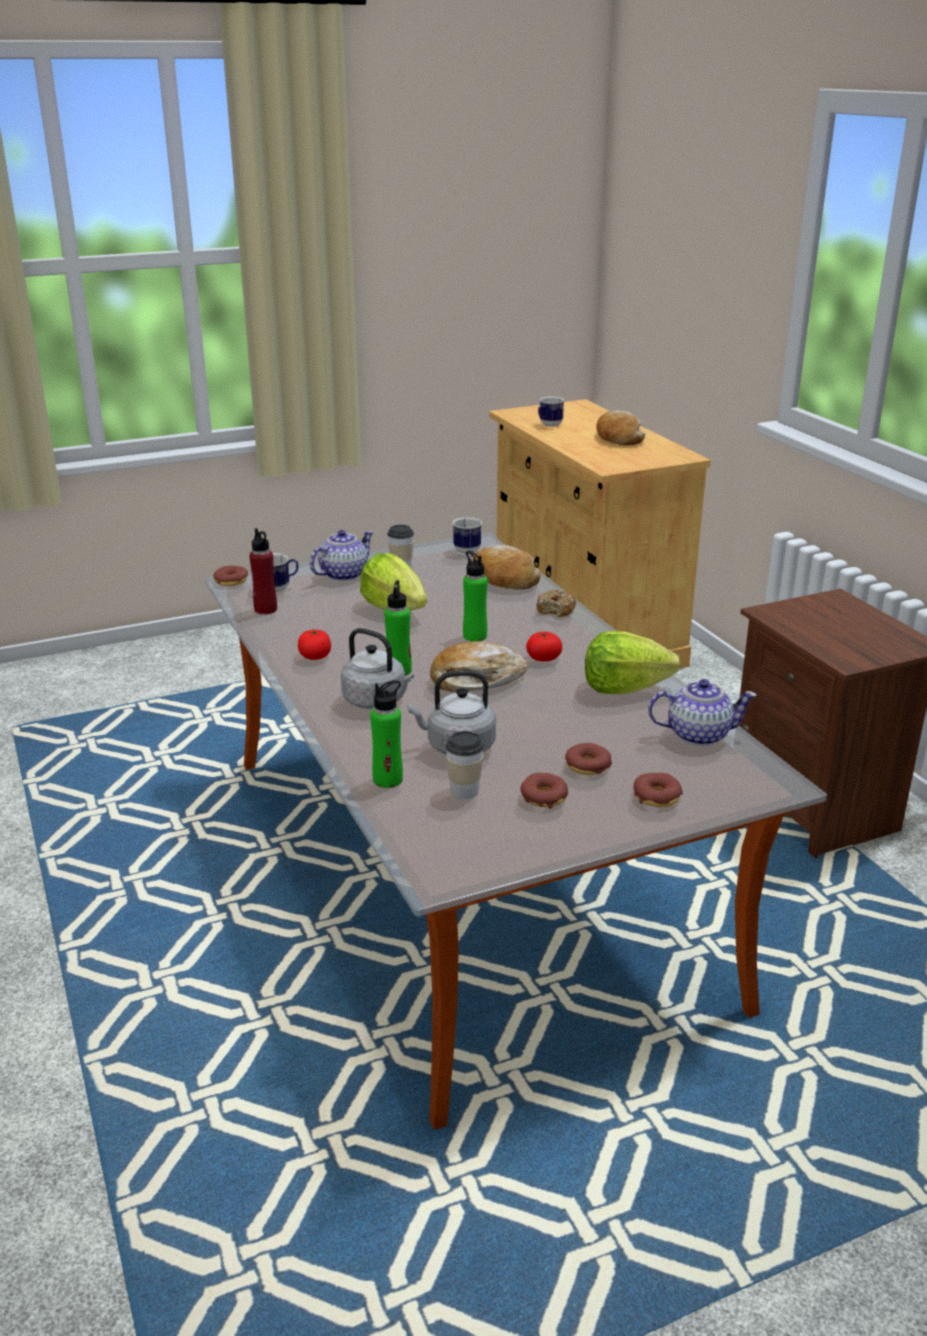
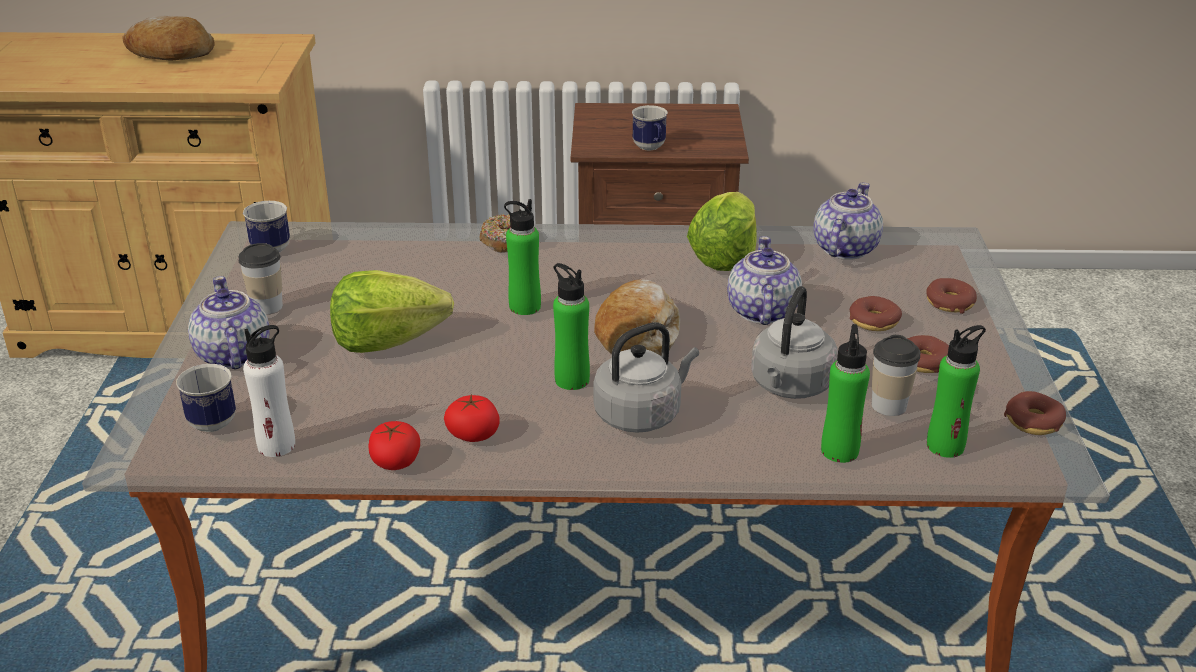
camera: 65 degrees left, 5 degrees up
donut [214,566,248,586] -> donut moved to [1004,391,1066,435]
red bottle [250,528,277,614] -> white bottle [243,325,295,457]
bread [473,545,541,589] -> none
tomato [526,632,562,661] -> tomato moved to [369,421,420,470]
mug [538,396,564,427] -> mug moved to [632,105,668,151]
none -> teapot [727,236,802,325]
none -> green bottle [927,325,986,458]

